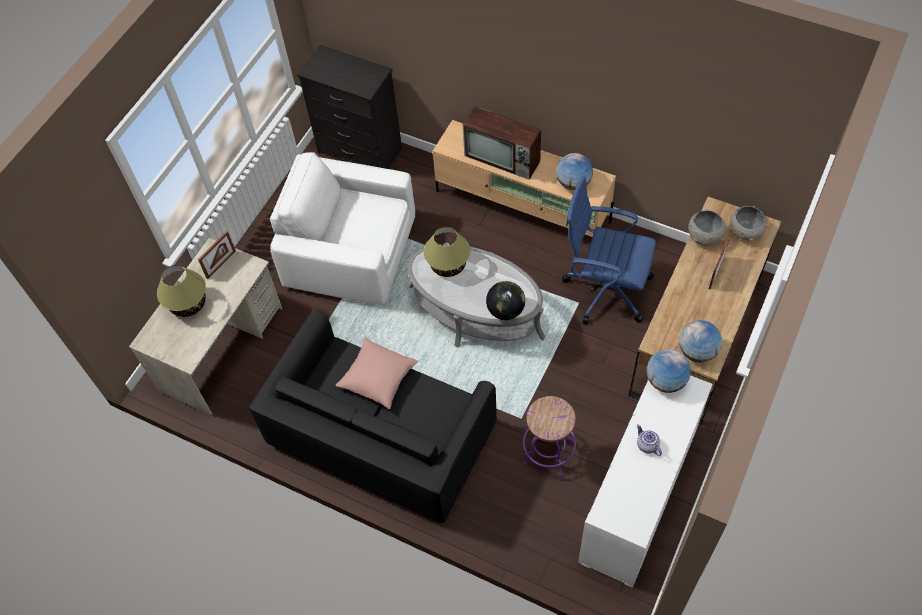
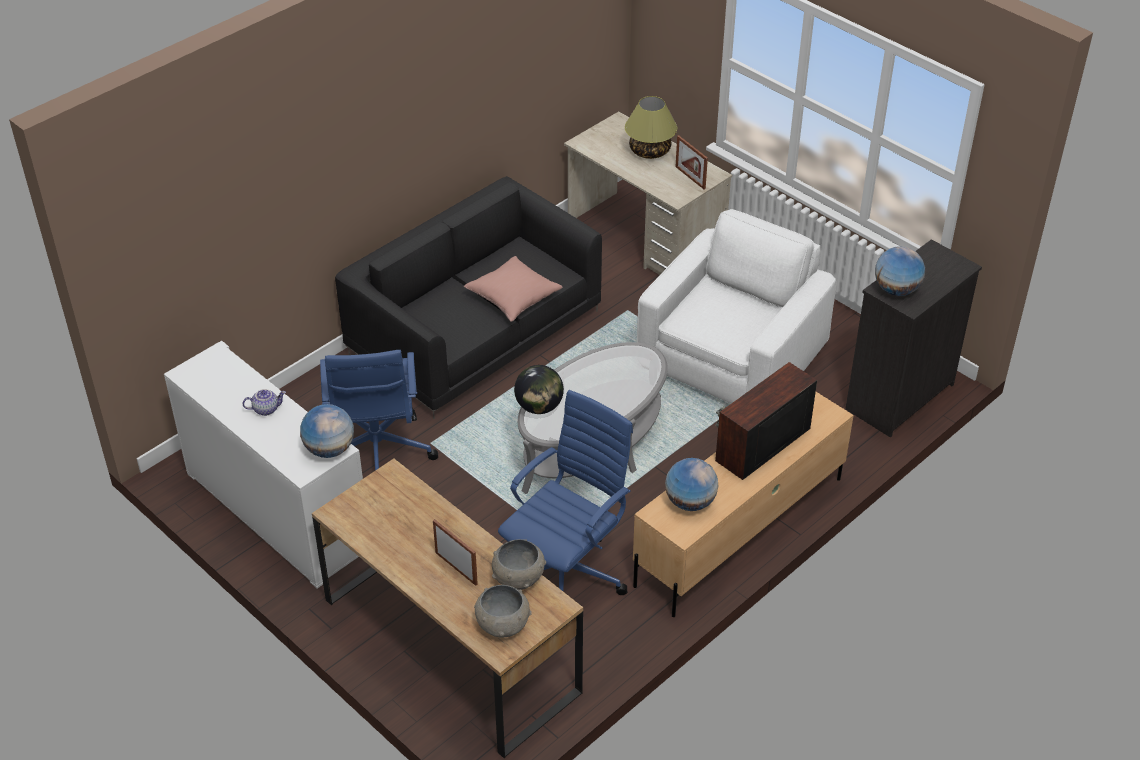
camera: 105 degrees right, 15 degrees down
table lamp [424,227,470,277] -> none
purple stool [523,396,576,476] -> blue office chair [320,350,438,471]
globe [679,320,722,362] -> globe moved to [875,246,925,296]

